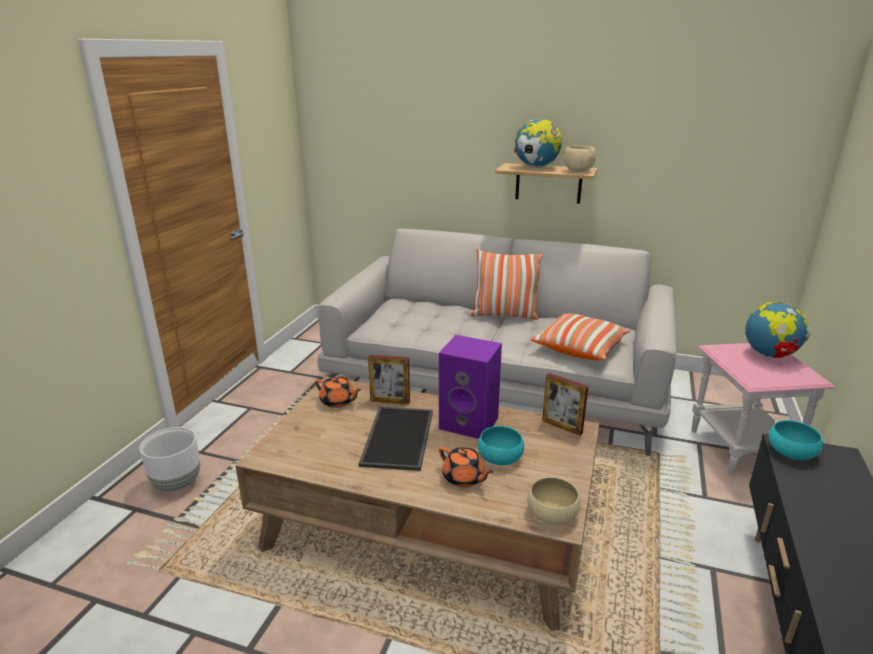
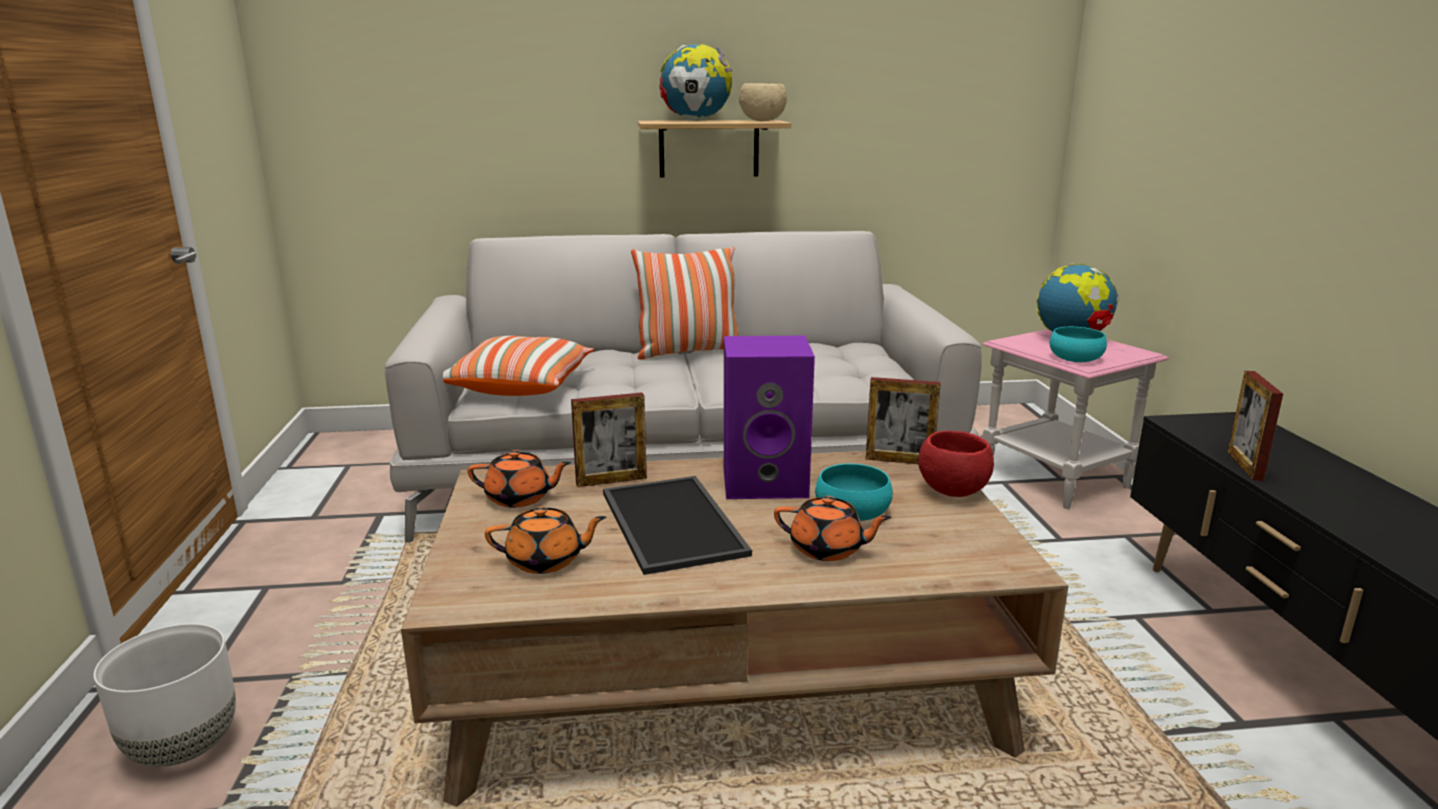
camera: 25 degrees left, 5 degrees down
beige bowl [527,477,581,525] -> none
pillow [531,313,630,360] -> pillow moved to [443,336,594,396]
turquoise bowl [769,420,823,460] -> turquoise bowl moved to [1050,327,1107,362]
none -> orange teapot [485,507,606,574]
none -> red bowl [918,431,994,497]
none -> picture frame [1228,371,1283,481]

